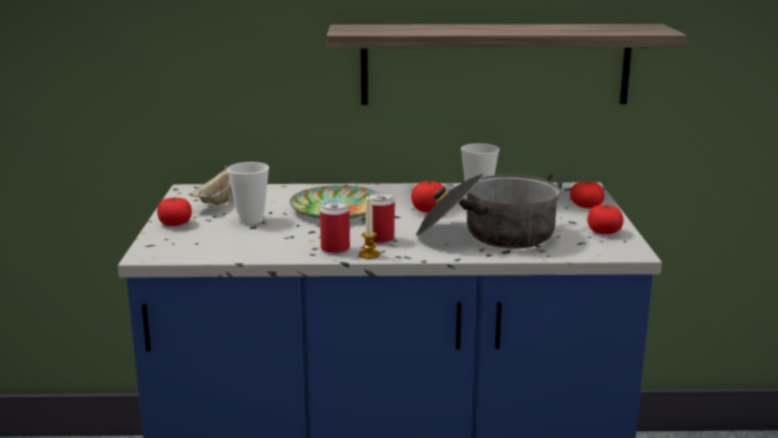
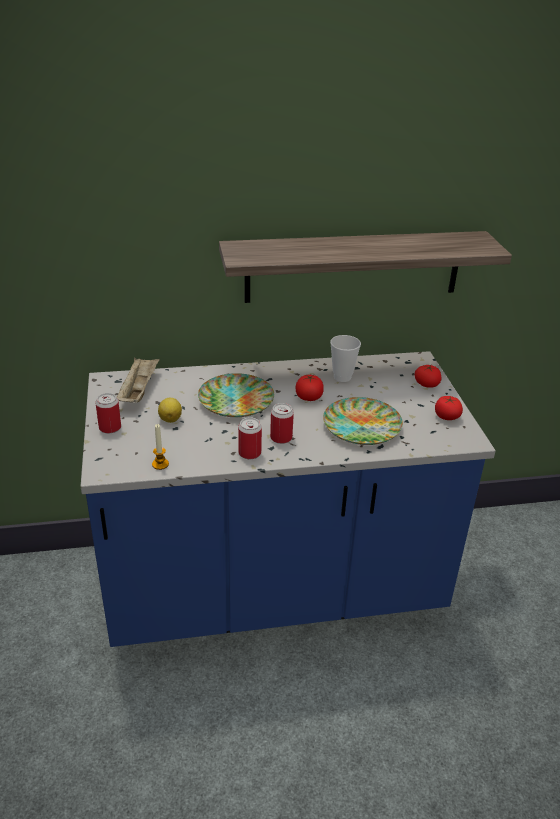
camera: 10 degrees left, 15 degrees up
tomato [157,197,192,226] -> can [95,393,121,433]
cup [227,162,269,224] -> lemon [158,398,182,423]
candle [359,196,380,259] -> candle moved to [152,424,169,470]
cooking pot [416,173,563,249] -> plate [323,397,403,445]

